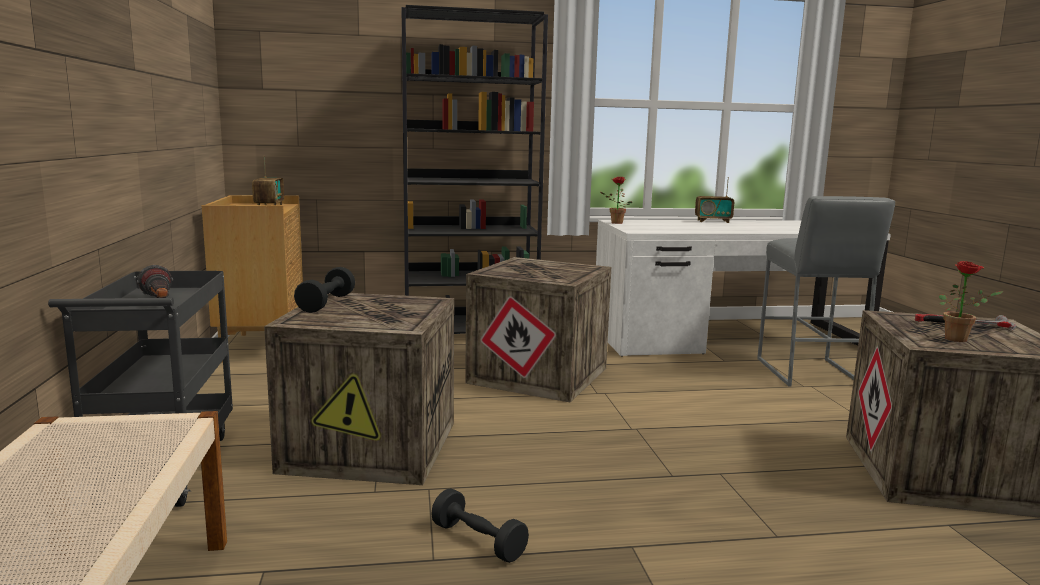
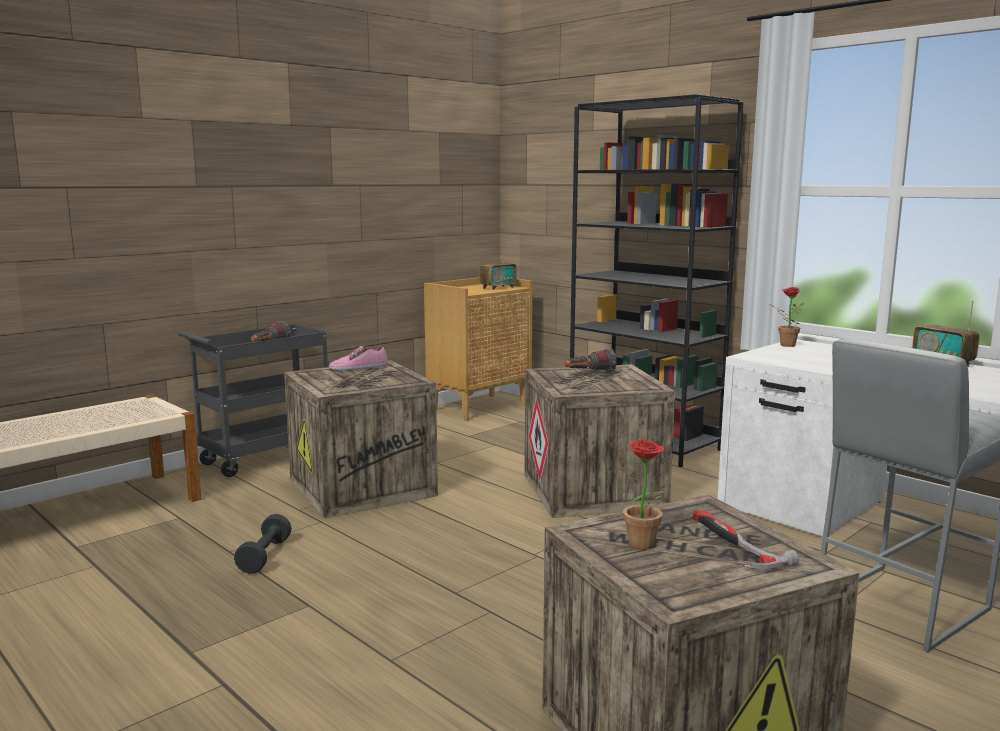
camera: 55 degrees right, 0 degrees up
black dumbbell [294,267,355,313] -> shoe [329,346,388,371]
none -> flashlight [564,348,617,372]

